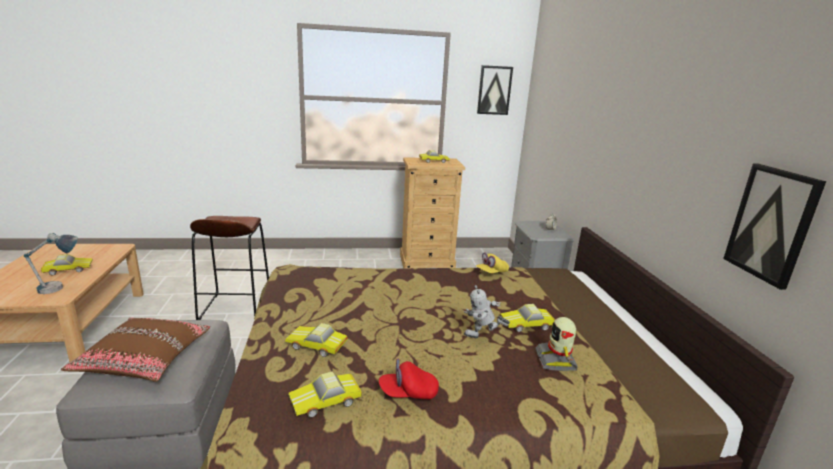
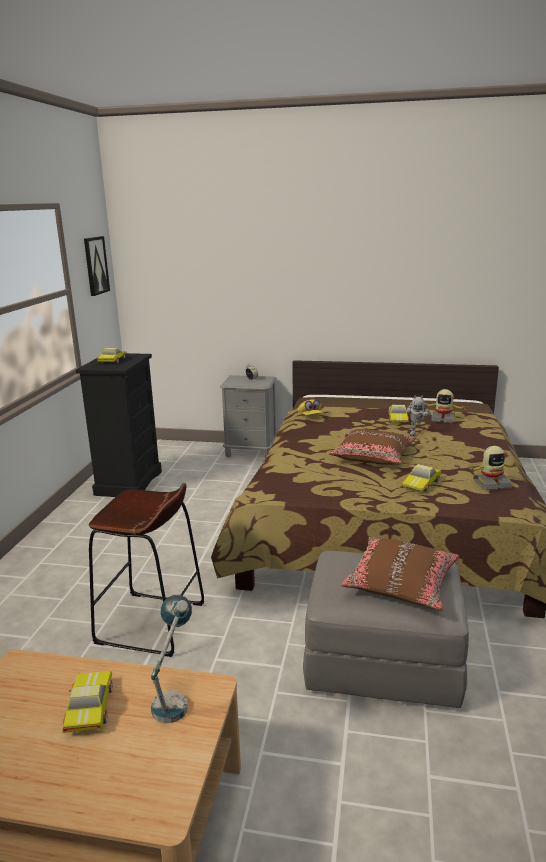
camera: 70 degrees left, 0 degrees up
toy car [288,371,362,418] -> toy robot [468,446,516,490]
red cap [379,359,439,400] -> none
beige dresser [400,157,465,268] -> black dresser [76,353,162,497]
picture [723,163,826,290] -> none
none -> brown pillow [329,429,416,465]

